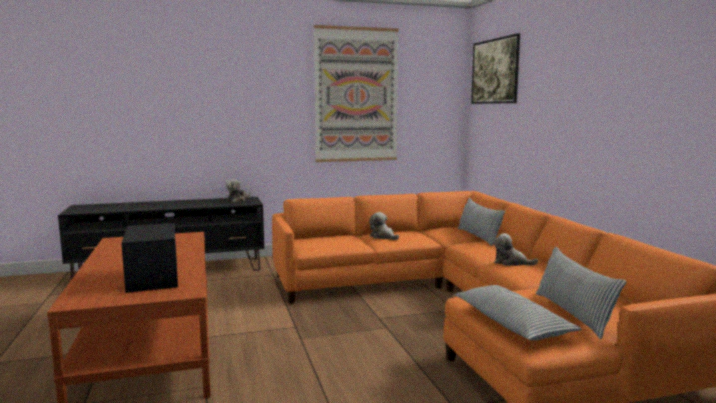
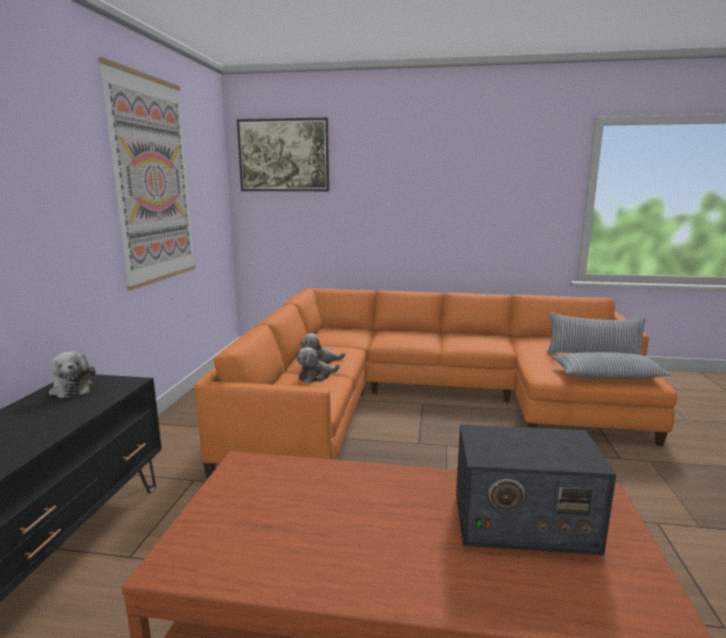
camera: 65 degrees left, 5 degrees up
pillow [458,198,505,246] -> none
plush toy [493,233,538,266] -> plush toy moved to [297,347,340,383]

